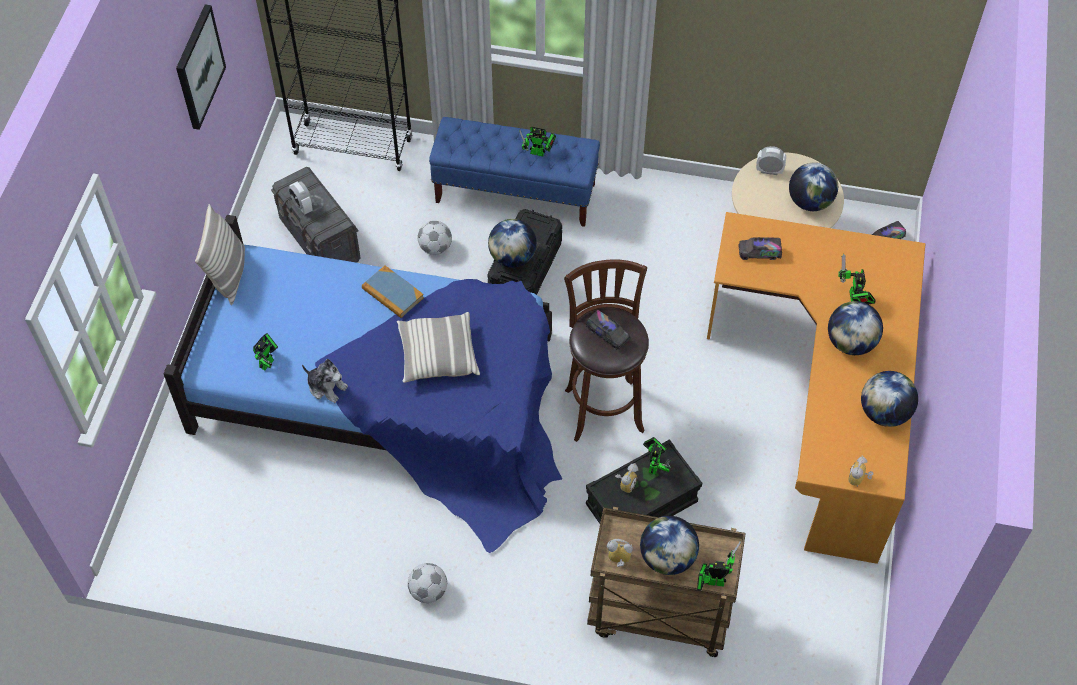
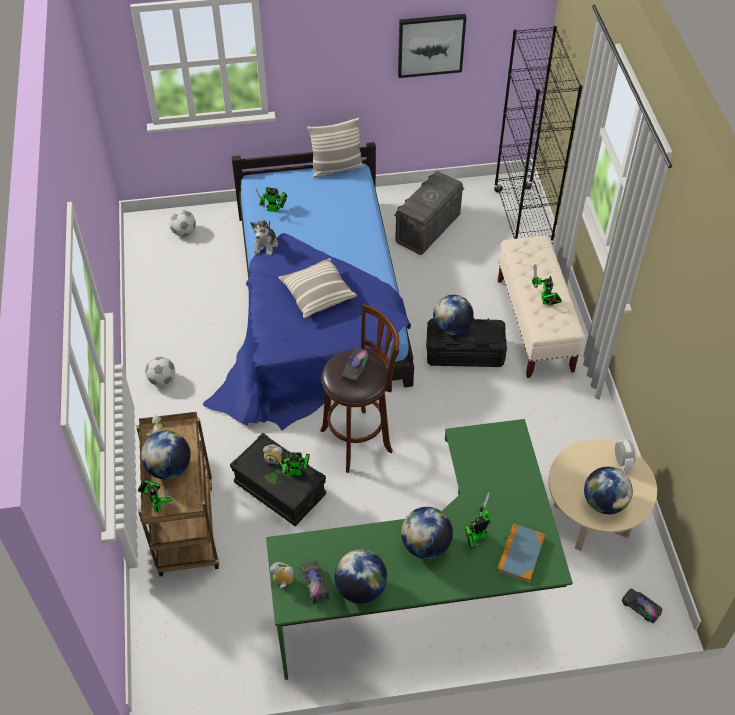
camera: 70 degrees right, 5 degrees down
alarm clock [288,181,313,214] -> none
book [362,265,424,318] -> book moved to [497,524,545,583]
football [418,221,452,255] -> football moved to [169,210,196,237]
blue bench [429,117,600,227] -> beige bench [498,236,585,378]
orange desk [707,212,925,564] -> green desk [266,419,573,680]
toy truck [738,237,782,260] -> toy truck moved to [300,561,330,604]

